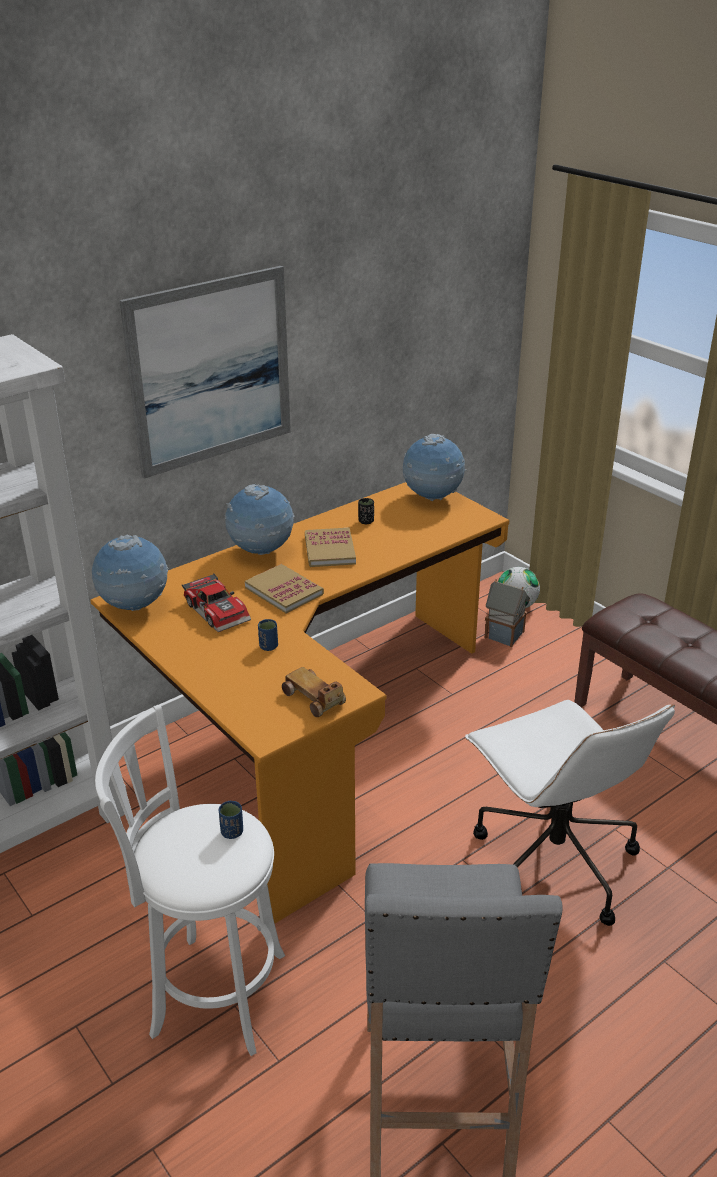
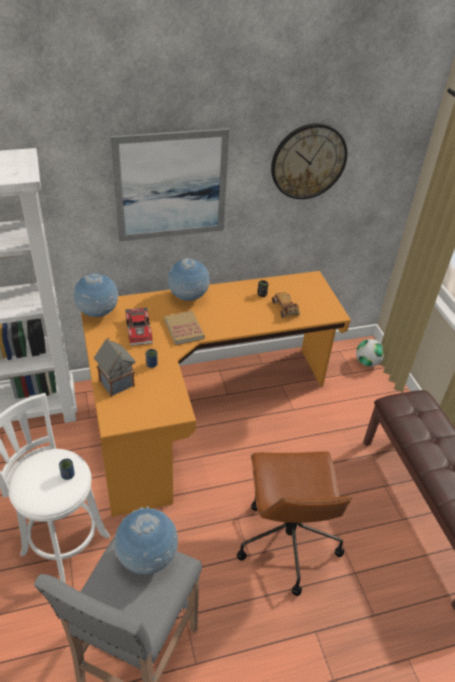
camera: 20 degrees right, 10 degrees up
toy car [282,667,346,717] -> toy car moved to [272,292,300,318]
book [305,527,356,567] -> none
globe [403,434,466,501] -> globe moved to [114,506,178,575]
white office chair [465,700,675,926] -> brown office chair [237,451,352,596]
toy house [484,579,530,647] -> toy house moved to [94,338,136,397]
none -> wall clock [271,123,347,199]

